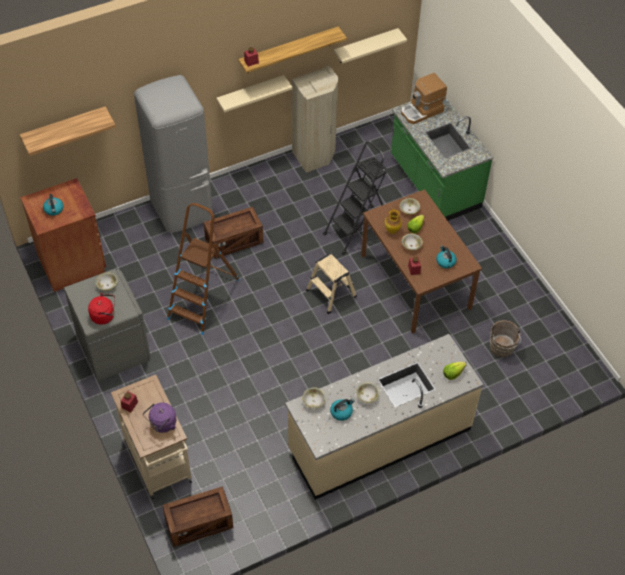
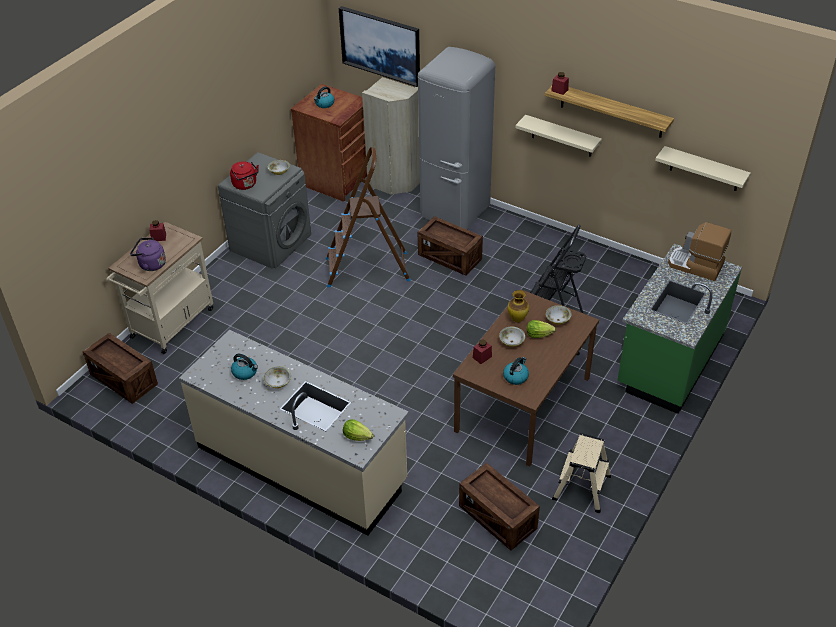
camera: 60 degrees right, 10 degrees down
shelf [20,106,116,156] -> picture [339,6,420,87]
beige cabinet [292,65,339,173] -> beige cabinet moved to [362,77,420,194]
bowl [302,387,326,408] -> none
beige step ladder [306,253,357,314] -> beige step ladder moved to [552,433,611,513]
brown bucket [490,320,521,357] -> crate [459,463,540,551]

